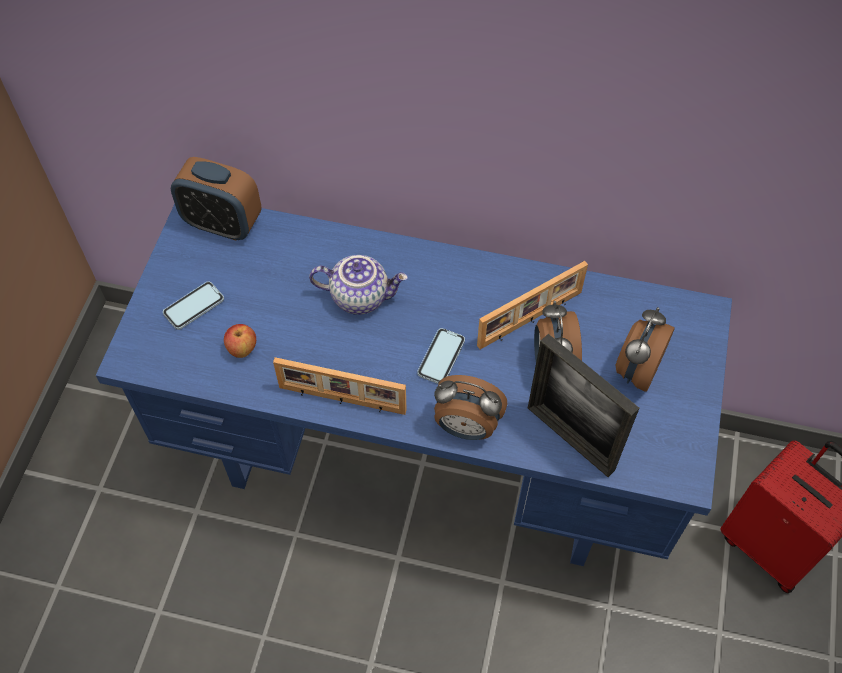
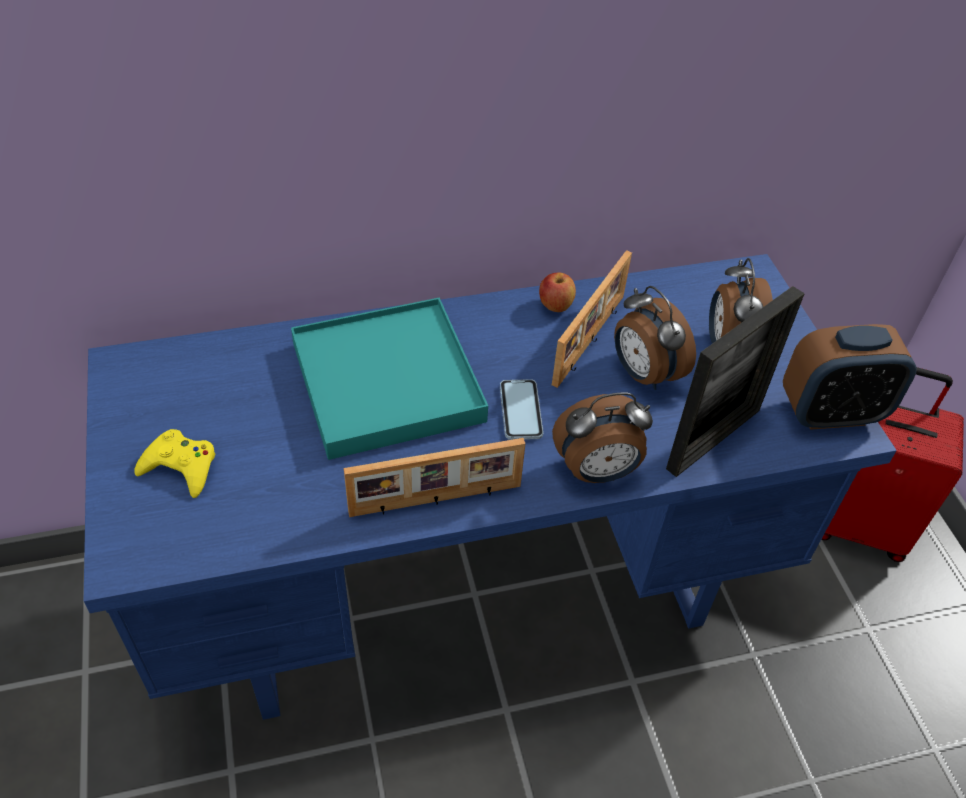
camera: 30 degrees left, 10 degrees down
phone [163,281,224,330] -> yellow game controller [134,429,216,498]
alarm clock [171,157,262,240] -> alarm clock moved to [783,324,917,430]
apple [224,324,256,358] -> apple moved to [539,273,576,312]
teapot [309,255,408,315] -> turquoise tray [291,298,488,460]
picture frame [528,334,639,477] -> picture frame turned 60 degrees counterclockwise [666,286,805,477]

